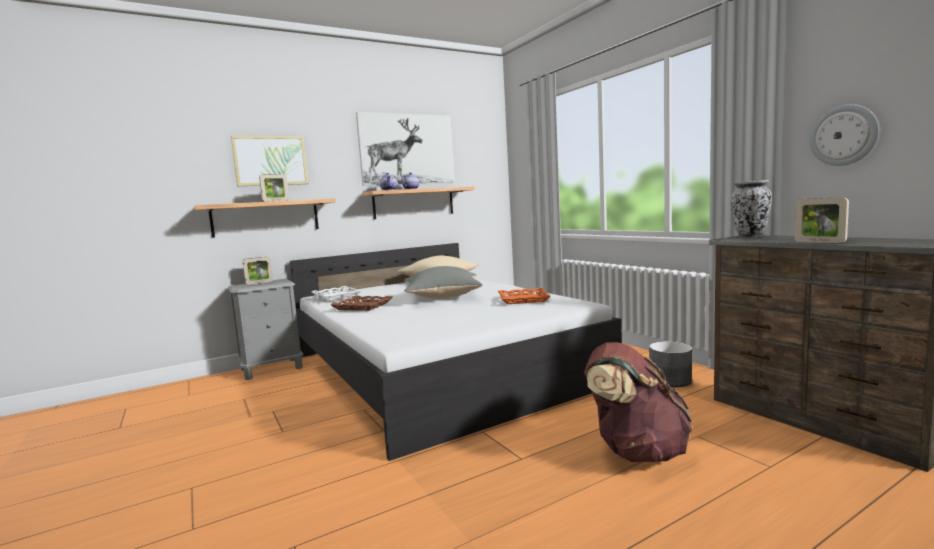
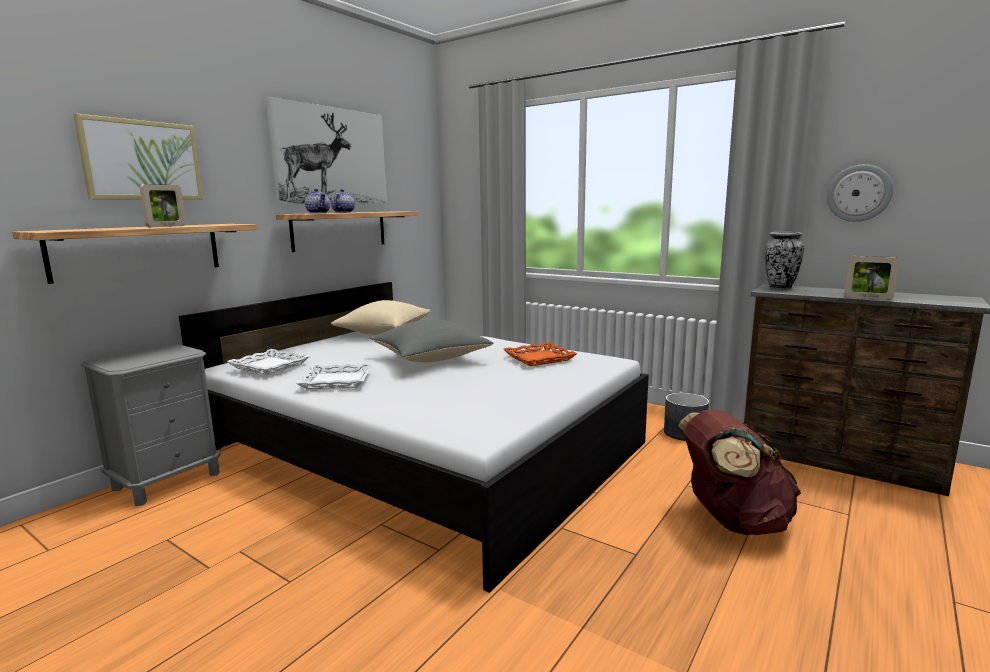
camera: 25 degrees left, 5 degrees up
picture frame [243,257,273,285] -> none
brown tray [331,296,392,311] -> white tray [296,363,373,389]

